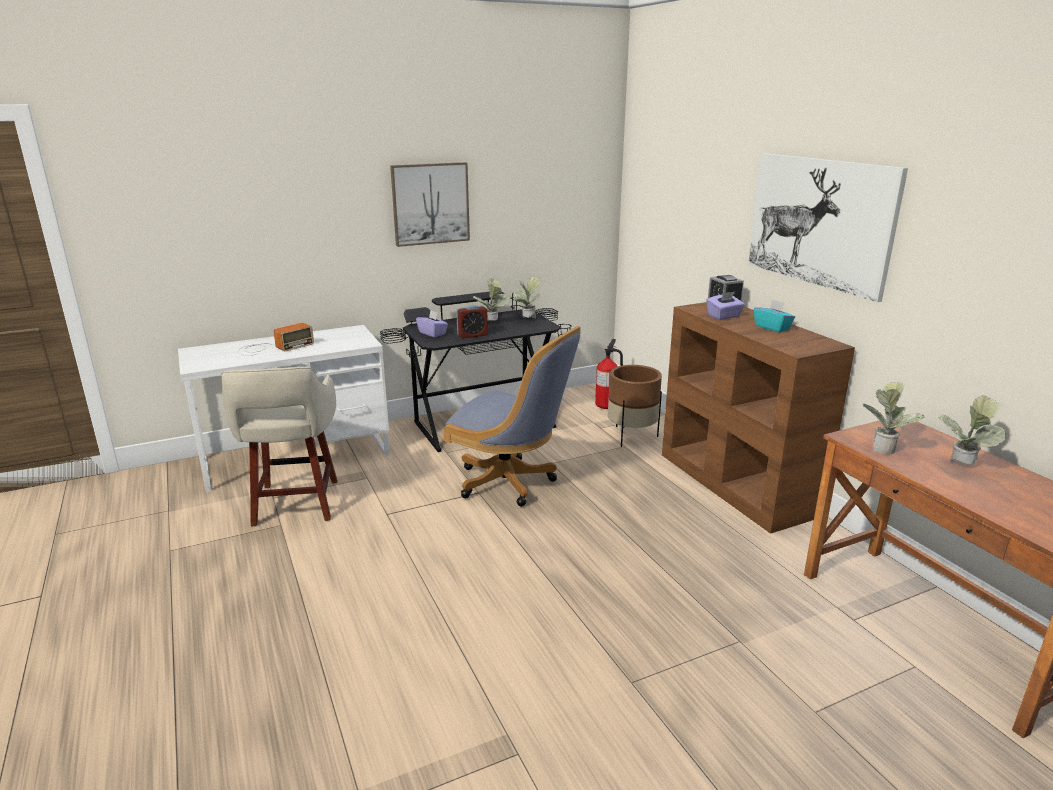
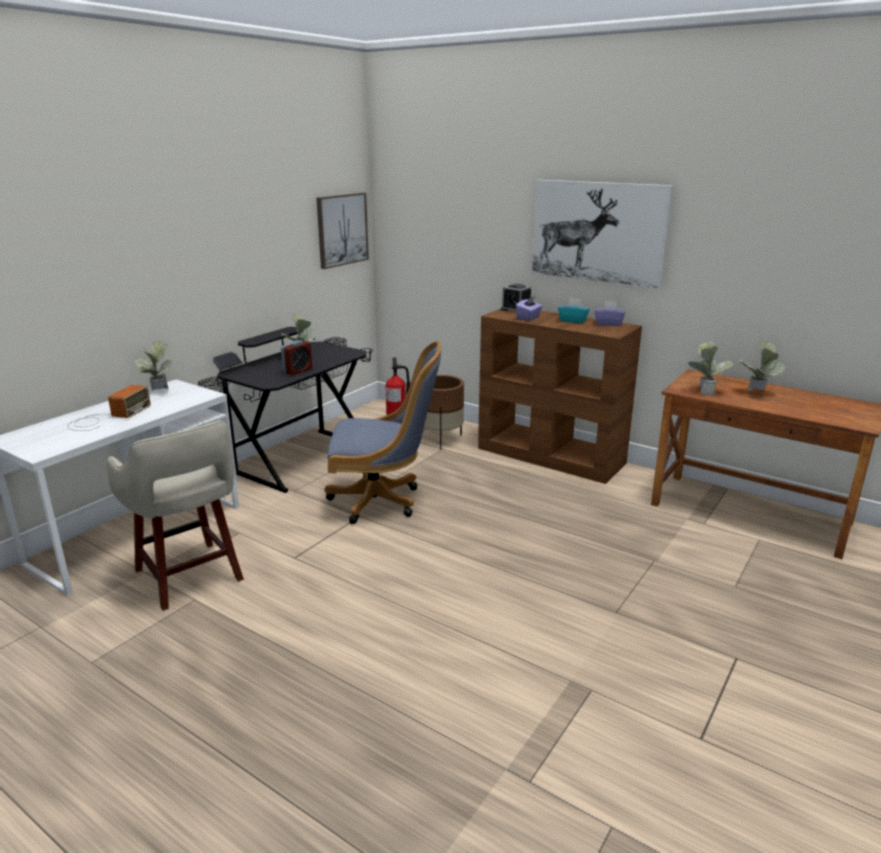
camera: 30 degrees left, 0 degrees up
picture [390,162,470,247] -> picture moved to [316,193,369,269]
purple tissue box [416,310,448,337] -> purple tissue box moved to [595,301,625,326]
potted plant [513,276,541,318] -> potted plant moved to [135,340,172,390]

